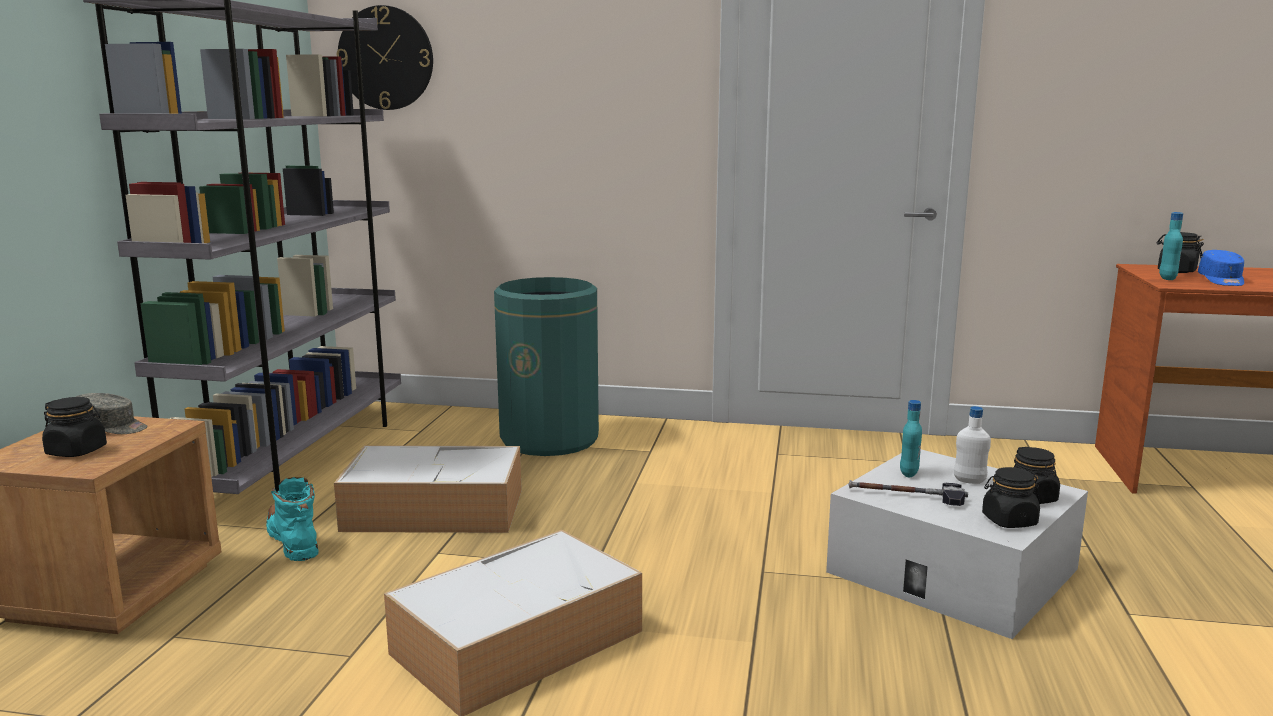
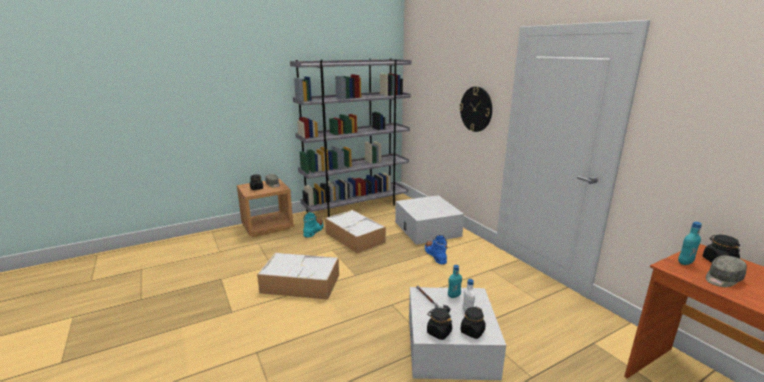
camera: 50 degrees right, 5 degrees up
wall clock [337,5,433,110] -> wall clock moved to [459,87,492,132]
green trash can [494,277,599,456] -> white storage box [395,195,464,245]
blue cap [1198,250,1244,286] -> grey cap [706,255,747,287]
none -> blue boot [425,235,447,264]

